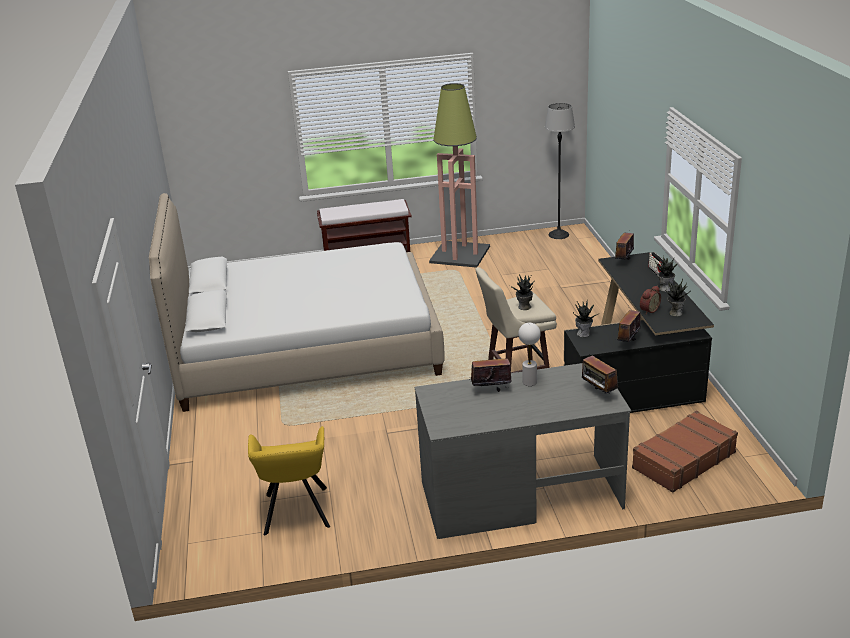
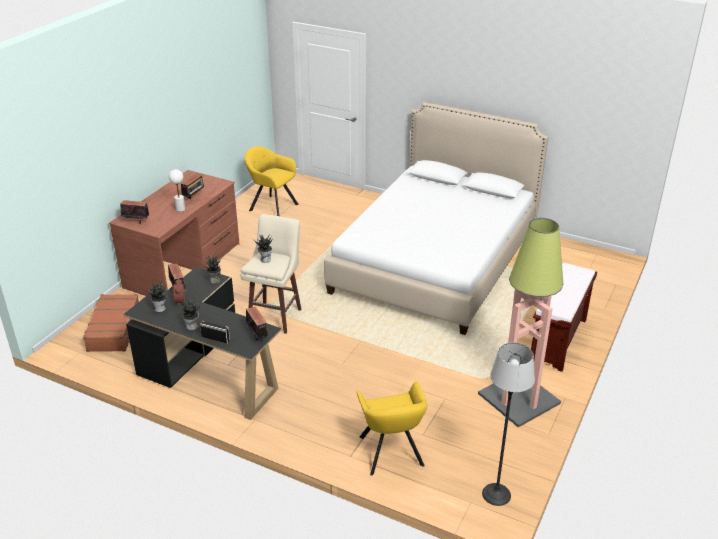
camera: 125 degrees right, 5 degrees up
grey desk [414,363,631,539] -> brown desk [109,170,240,296]
none -> yellow armchair [357,382,427,476]

